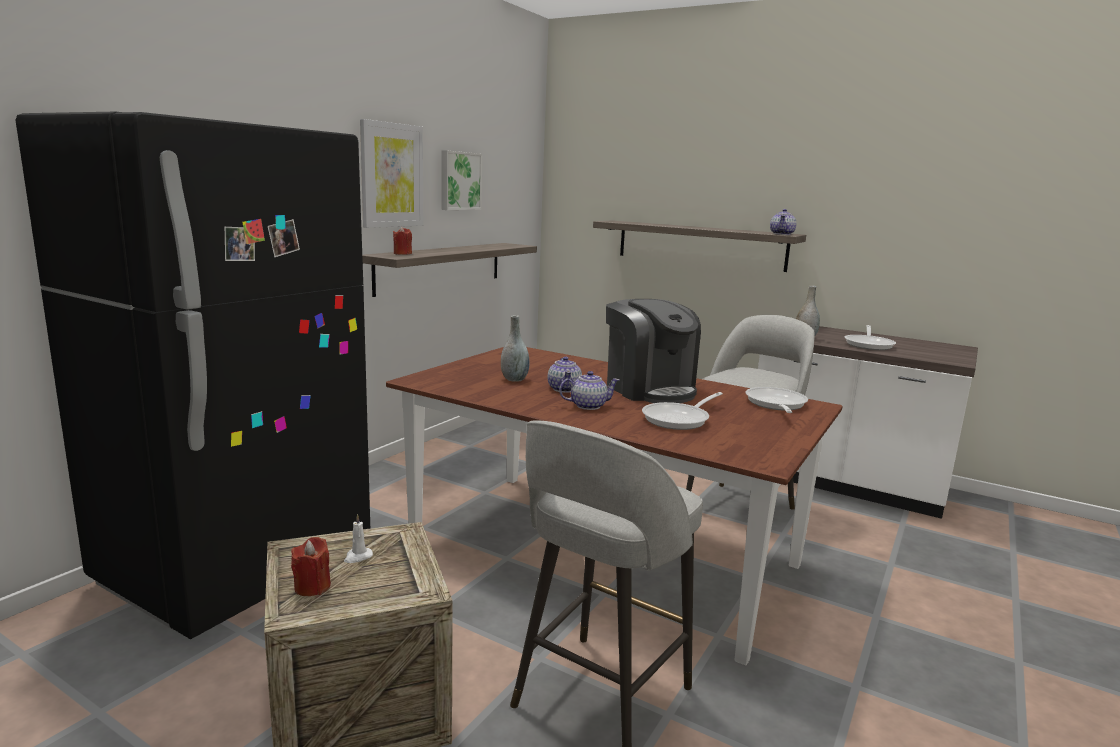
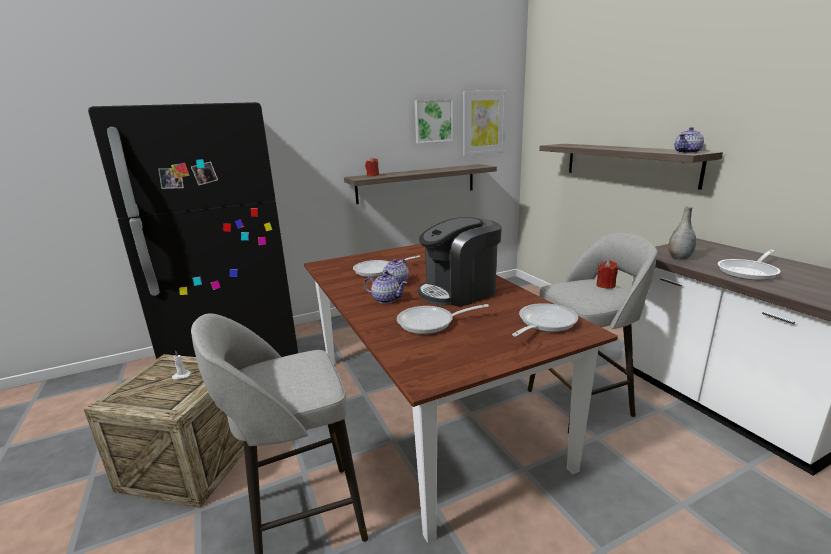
camera: 35 degrees right, 5 degrees up
red candle [291,537,331,596] -> red candle moved to [597,260,618,289]
picture [360,119,423,228] -> picture moved to [463,90,506,156]
grey vase [501,315,530,382] -> frying pan [353,256,420,277]
coffee machine [606,299,701,403] -> coffee machine turned 60 degrees clockwise [418,216,502,307]

